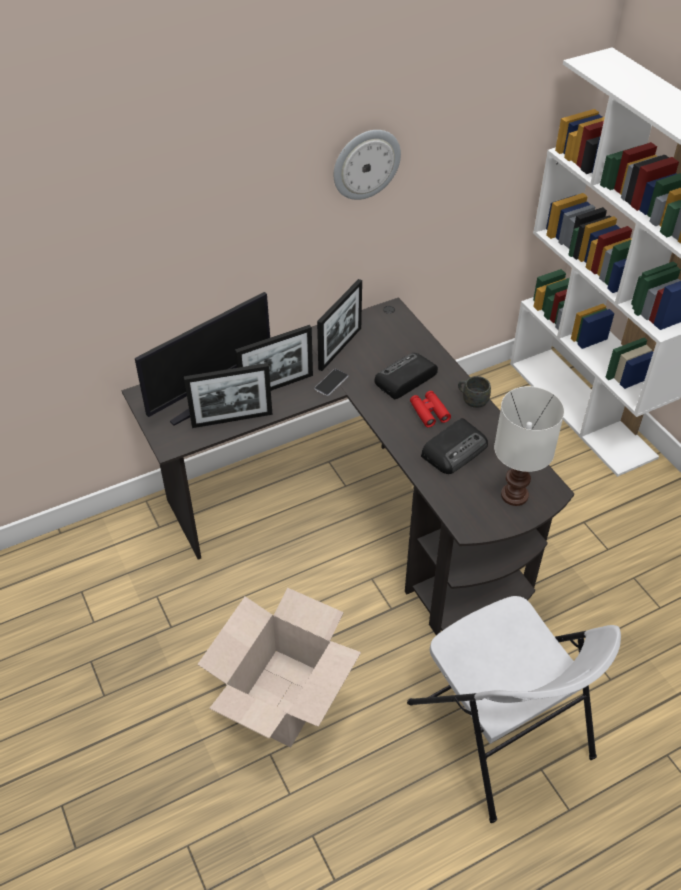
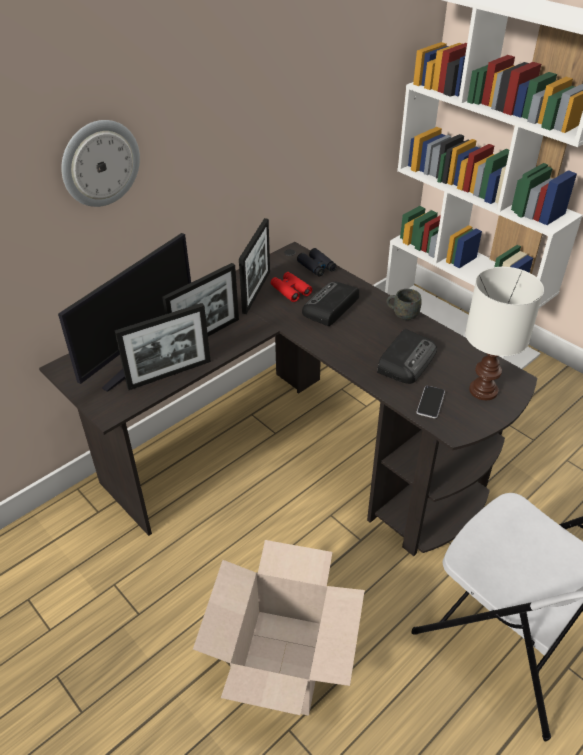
camera: 15 degrees left, 5 degrees down
phone [314,369,348,396] -> phone moved to [417,386,445,419]
wall clock [334,130,401,200] -> wall clock moved to [61,120,140,207]
red binoculars [410,391,451,427] -> red binoculars moved to [271,272,312,302]
none -> black binoculars [297,248,337,276]

